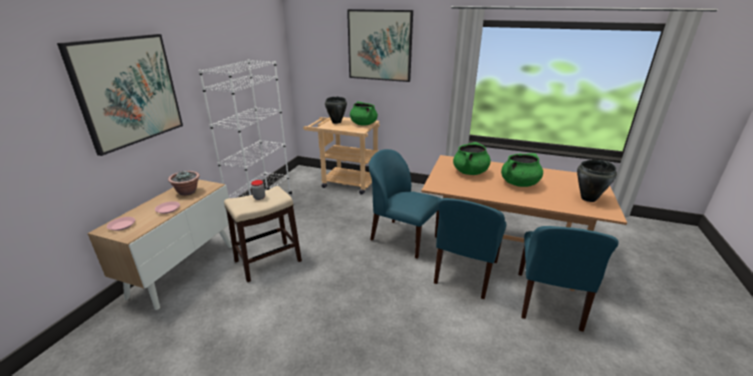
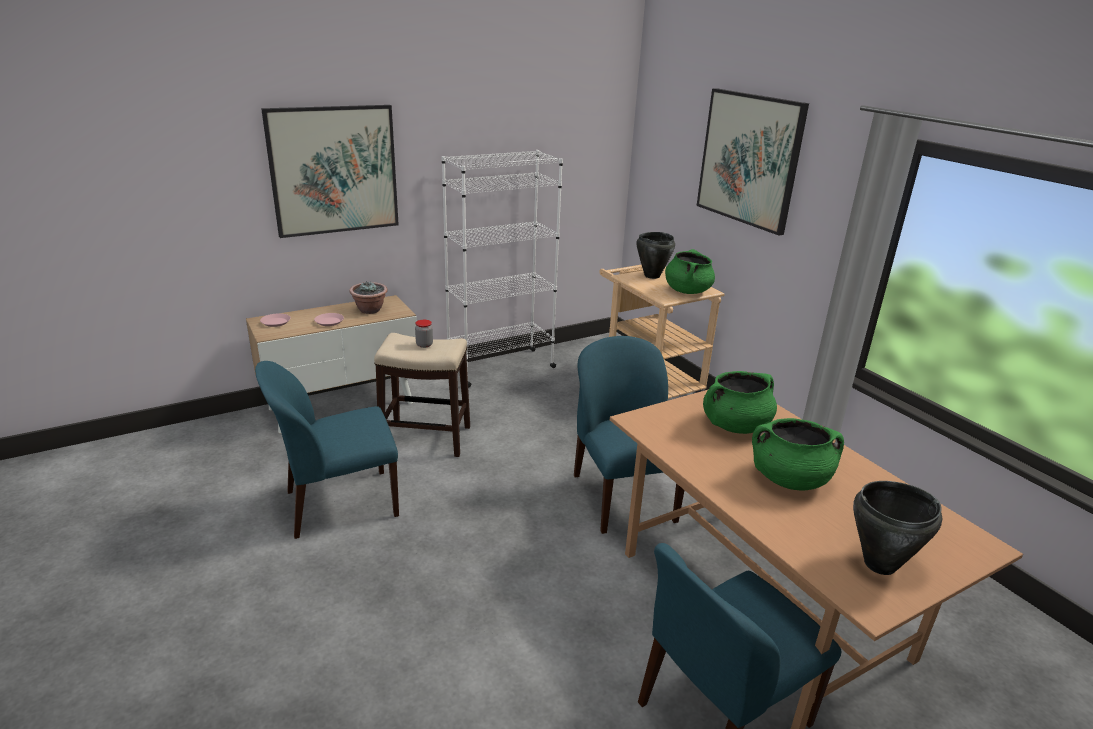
camera: 40 degrees right, 0 degrees up
blue chair [434,198,506,299] -> blue chair moved to [255,361,399,539]

